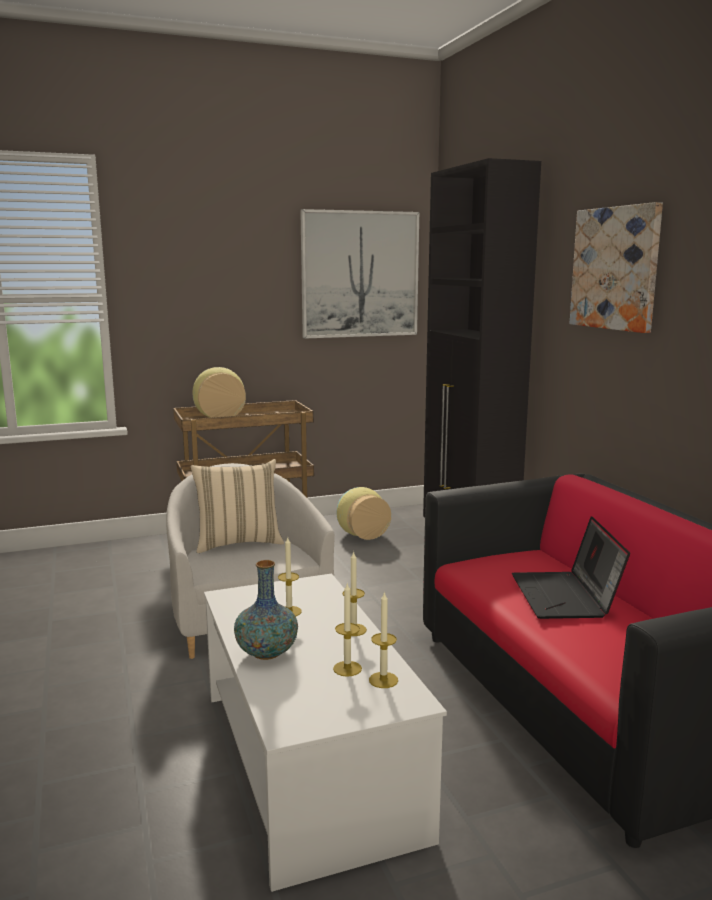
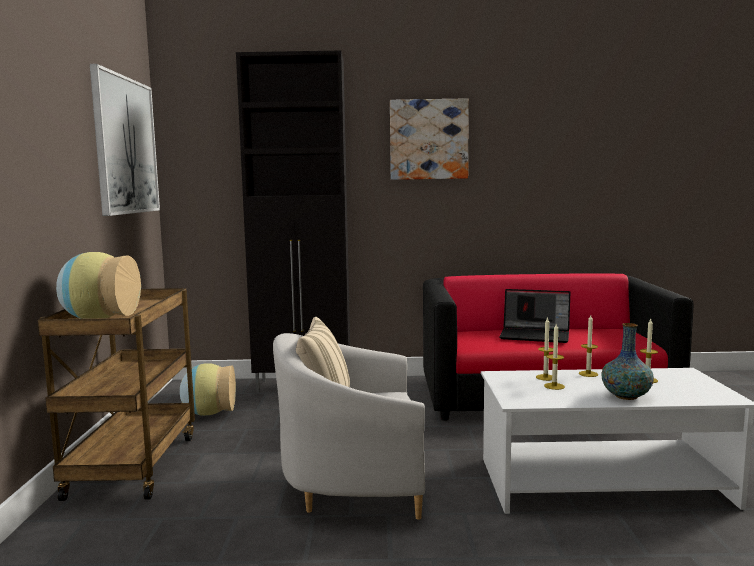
camera: 70 degrees left, 5 degrees down
candle [369,591,398,688] -> candle moved to [536,317,553,381]

